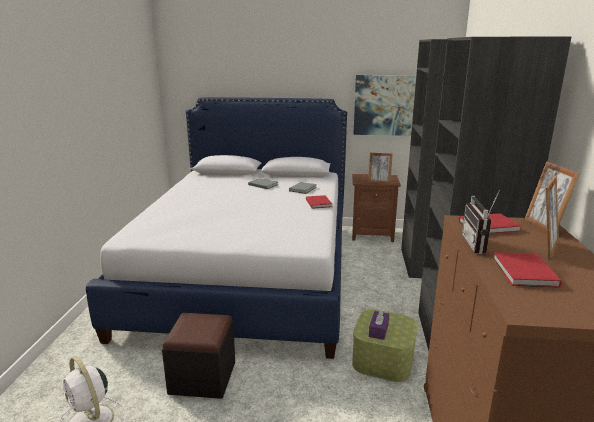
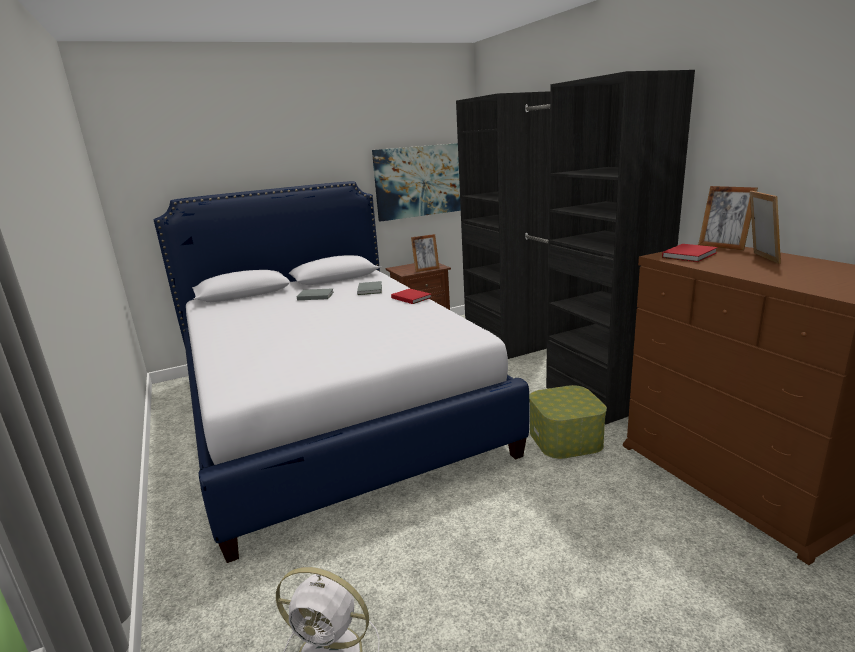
camera: 30 degrees left, 0 degrees up
black ottoman [162,313,235,399] -> none
purple tissue box [369,308,389,340] -> none
radio [462,190,500,254] -> none
red book [493,252,562,288] -> none

